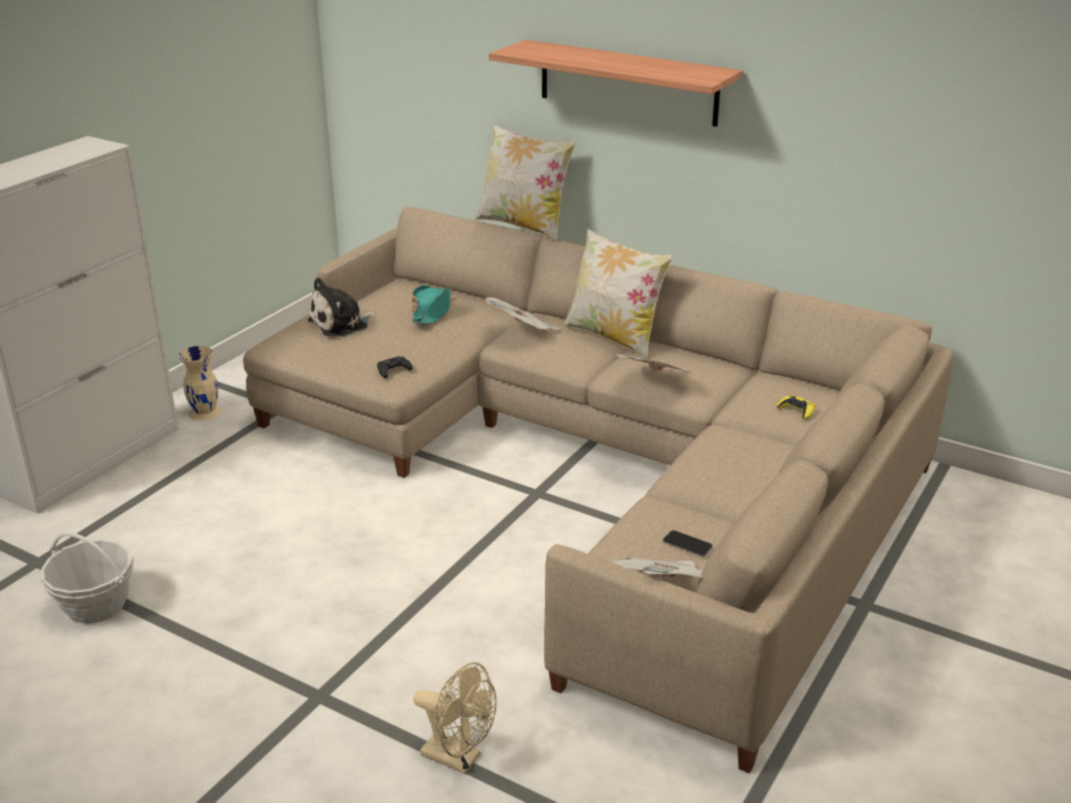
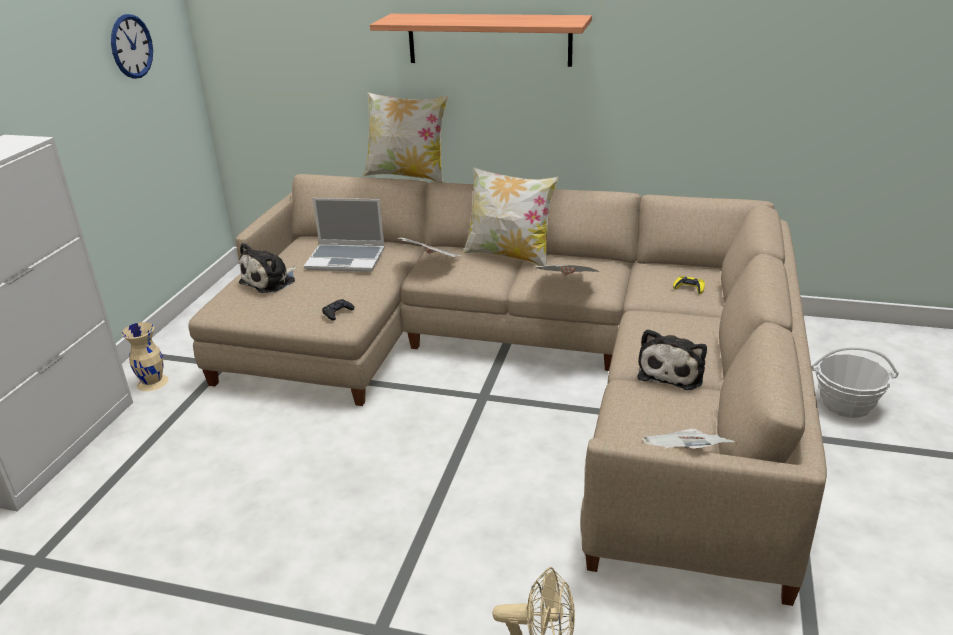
camera: 15 degrees left, 0 degrees up
basket [41,532,134,624] -> basket moved to [811,347,899,418]
turquoise hat [411,285,451,325] -> laptop [304,198,385,272]
phone [663,530,712,557] -> none
none -> wall clock [111,14,153,79]
none -> plush toy [638,329,707,390]

